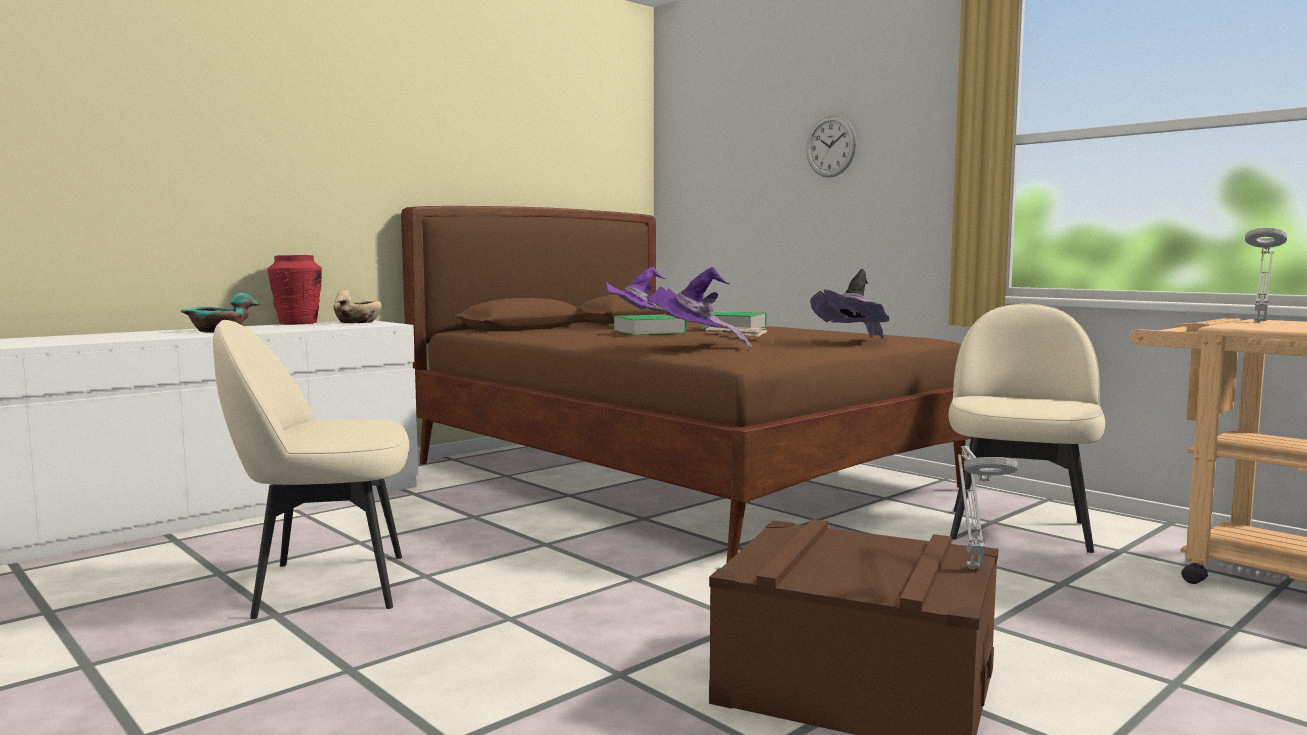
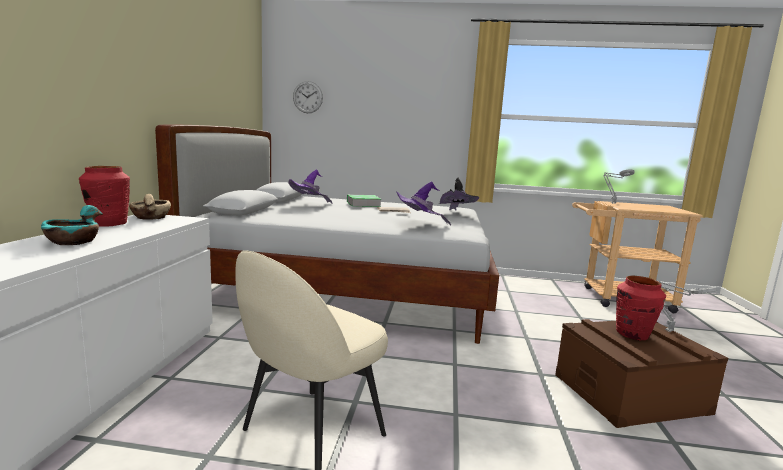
camera: 40 degrees left, 5 degrees up
brown bed [401,206,971,562] -> white bed [155,124,499,344]
book [613,314,687,335] -> none
wall clock [806,116,856,177] -> wall clock moved to [293,81,323,113]
beige chair [948,304,1105,553] -> none
none -> red vase [616,276,666,340]

